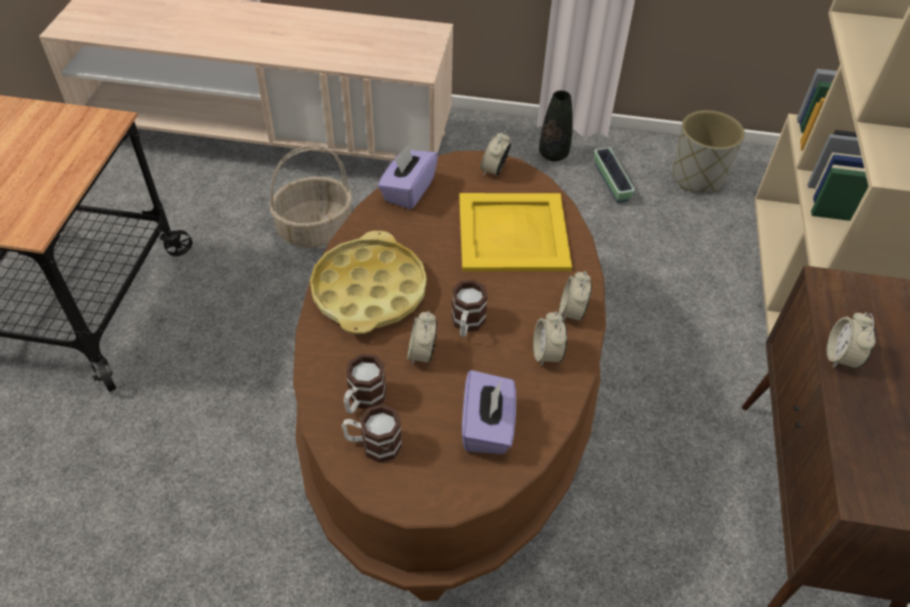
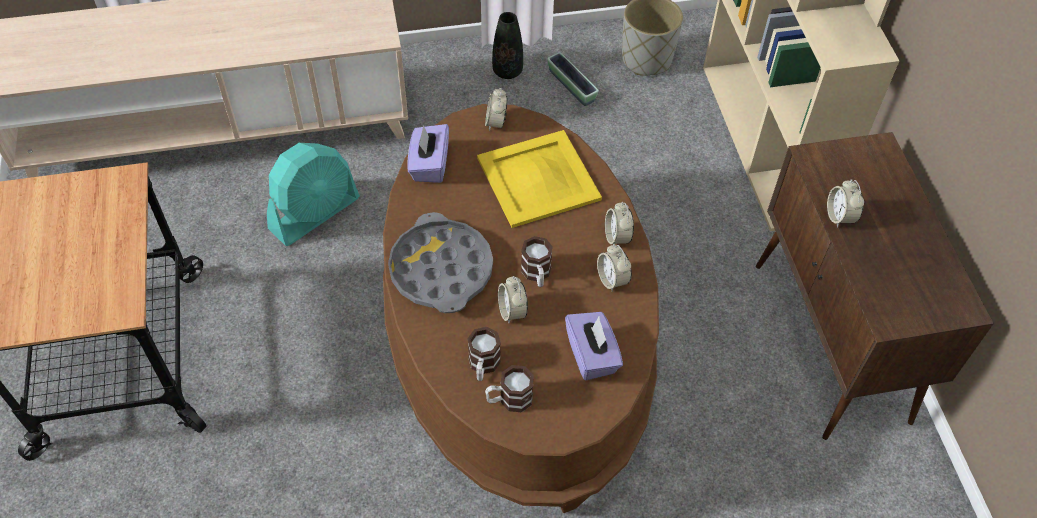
camera: 20 degrees left, 5 degrees up
basket [270,146,353,248] -> turquoise fan [267,143,360,246]
yellow tray [310,231,427,334] -> grey tray [388,212,493,313]

